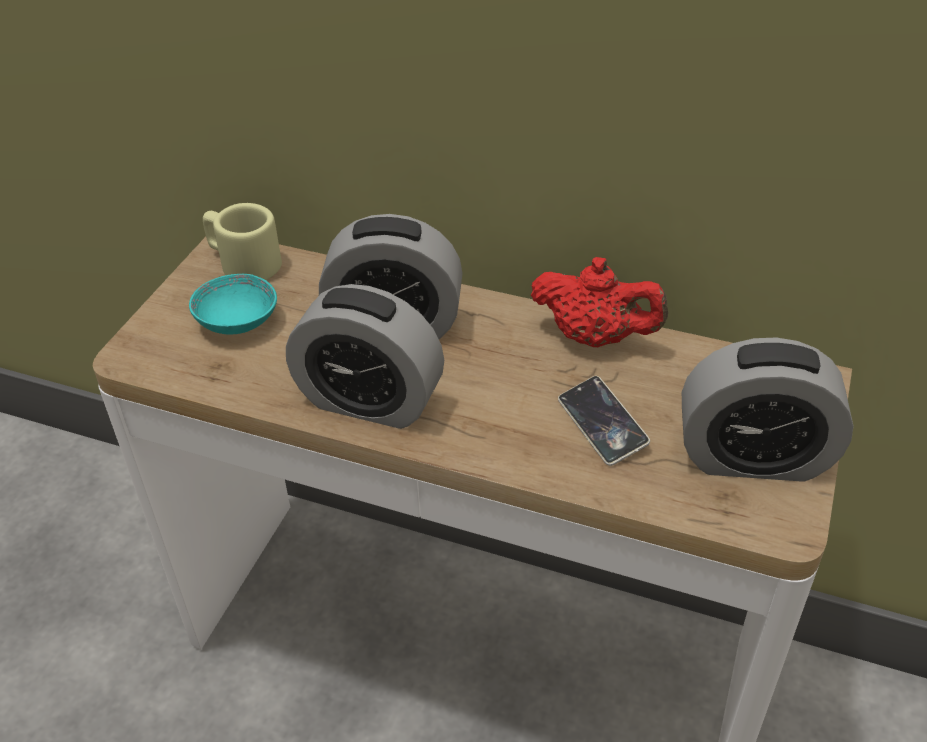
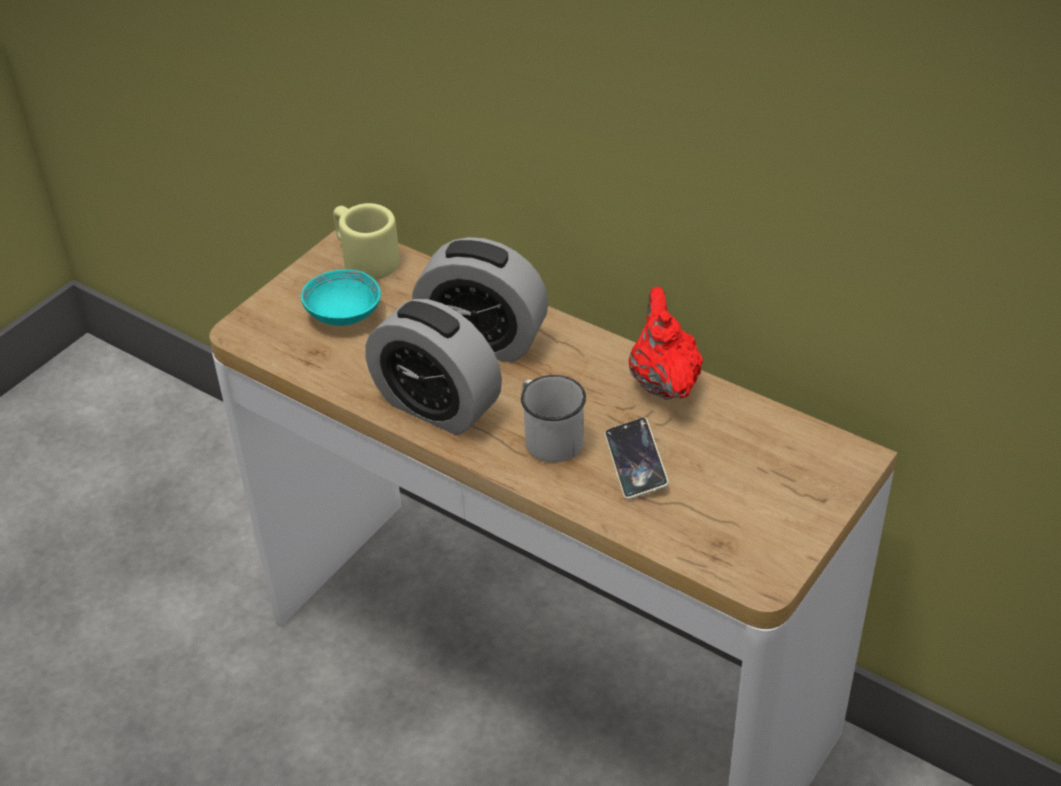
camera: 15 degrees right, 0 degrees up
red teapot [531,257,668,347] -> red teapot turned 135 degrees counterclockwise [629,286,703,400]
alarm clock [682,338,854,482] -> none
none -> white mug [521,375,586,463]

